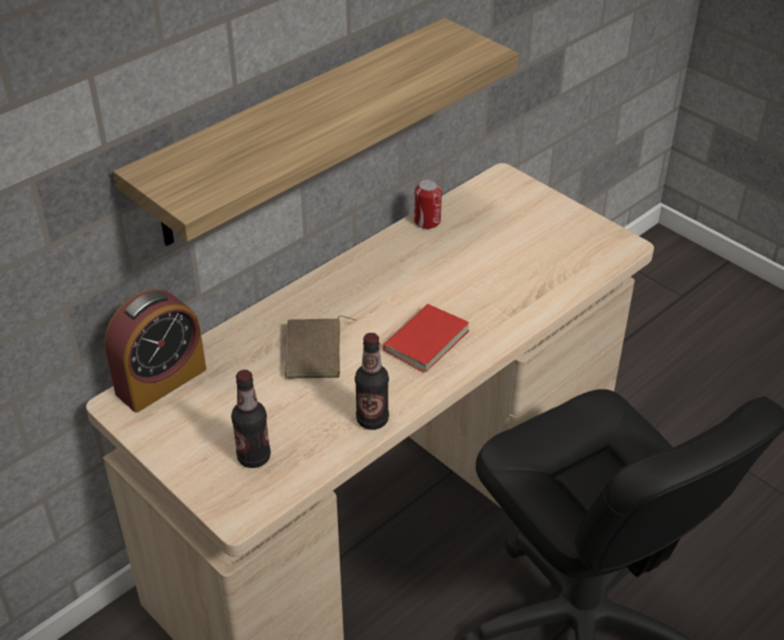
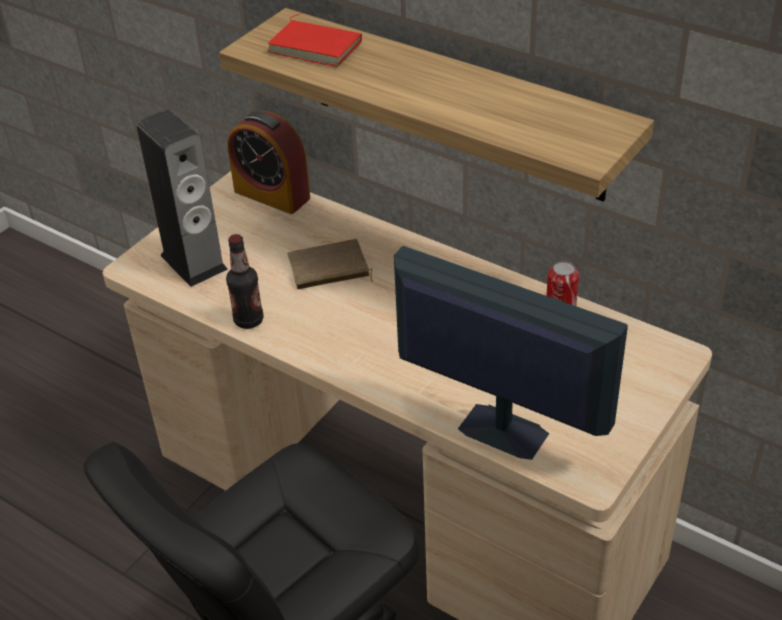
camera: 80 degrees right, 0 degrees up
bottle [231,370,271,468] -> speaker [136,110,228,287]
red book [379,304,469,372] -> red book moved to [268,13,362,67]
none -> monitor [394,246,628,460]

